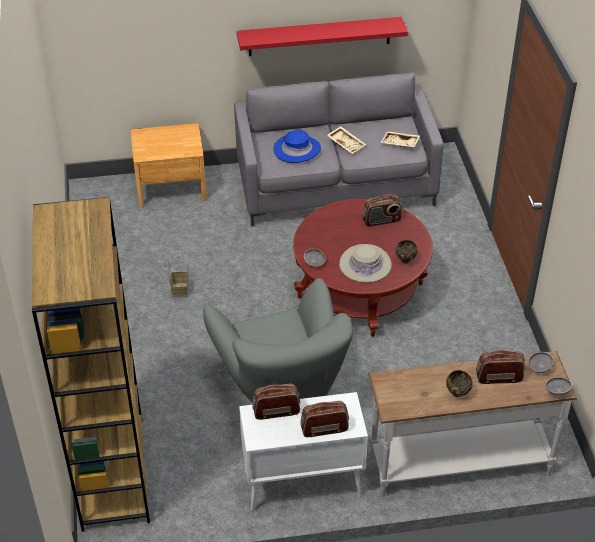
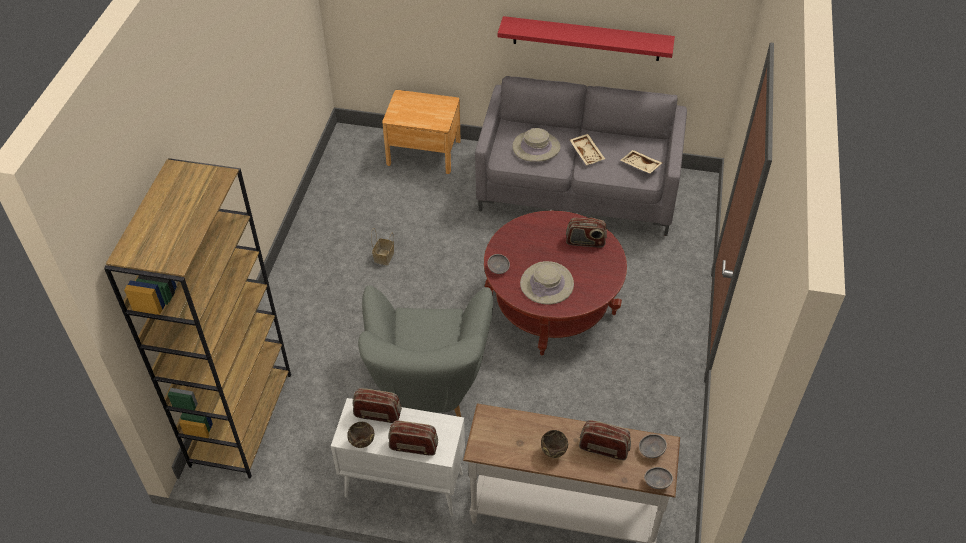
camera: 20 degrees right, 5 degrees up
blue hat [273,130,321,163] -> beige hat [512,128,561,162]
brown bowl [395,240,418,264] -> brown bowl moved to [347,422,375,448]

